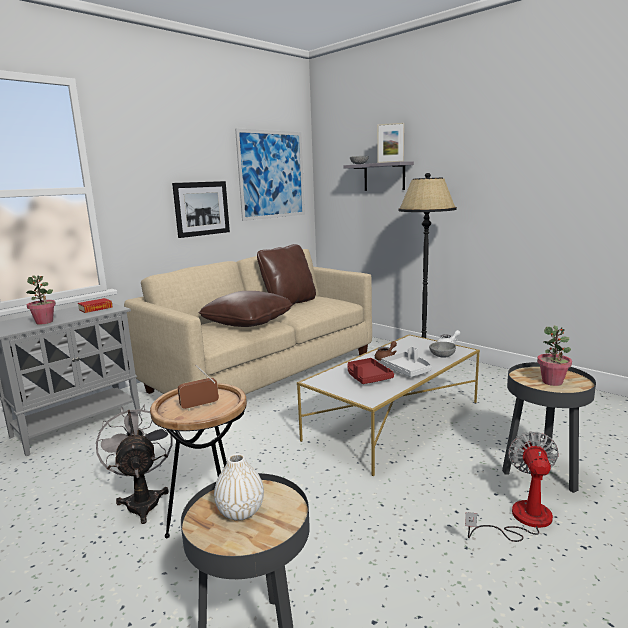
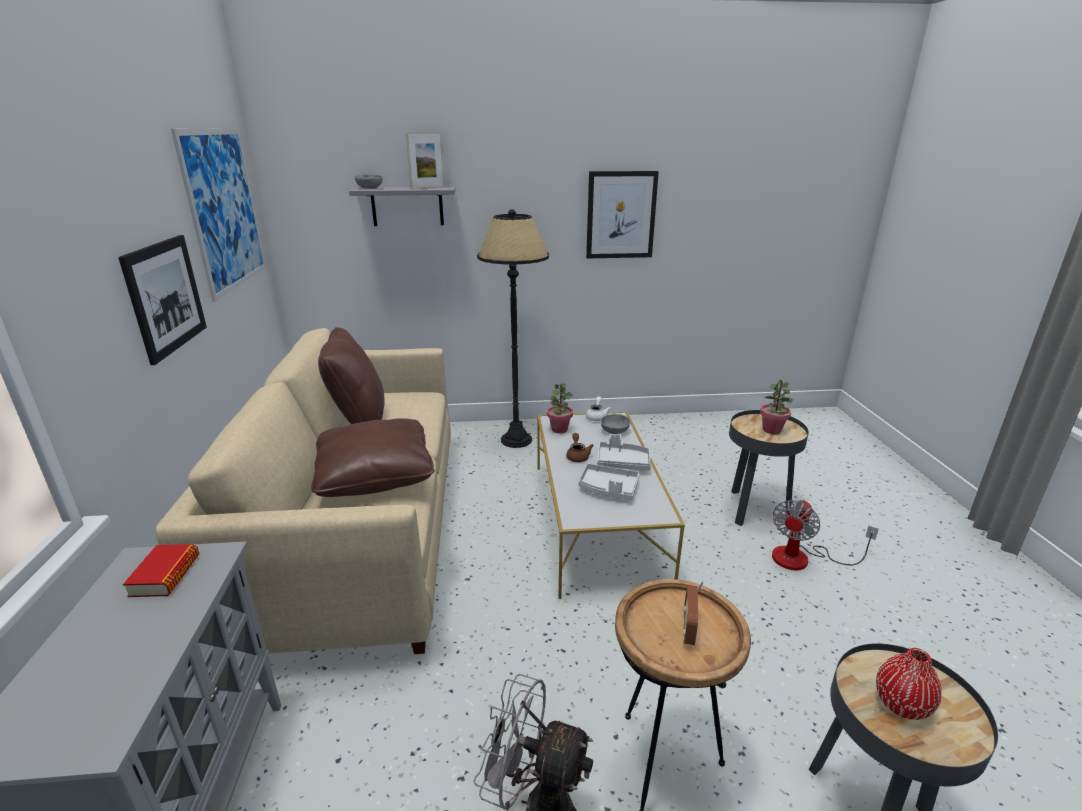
camera: 50 degrees left, 10 degrees up
potted plant [26,275,56,324] -> potted plant moved to [547,383,573,433]
white vase [214,454,264,521] -> red vase [876,648,942,720]
red tray [347,358,394,384] -> grey tray [579,464,640,500]
fan [465,432,559,542] -> fan turned 105 degrees counterclockwise [772,499,878,570]
none -> picture [586,171,659,258]

